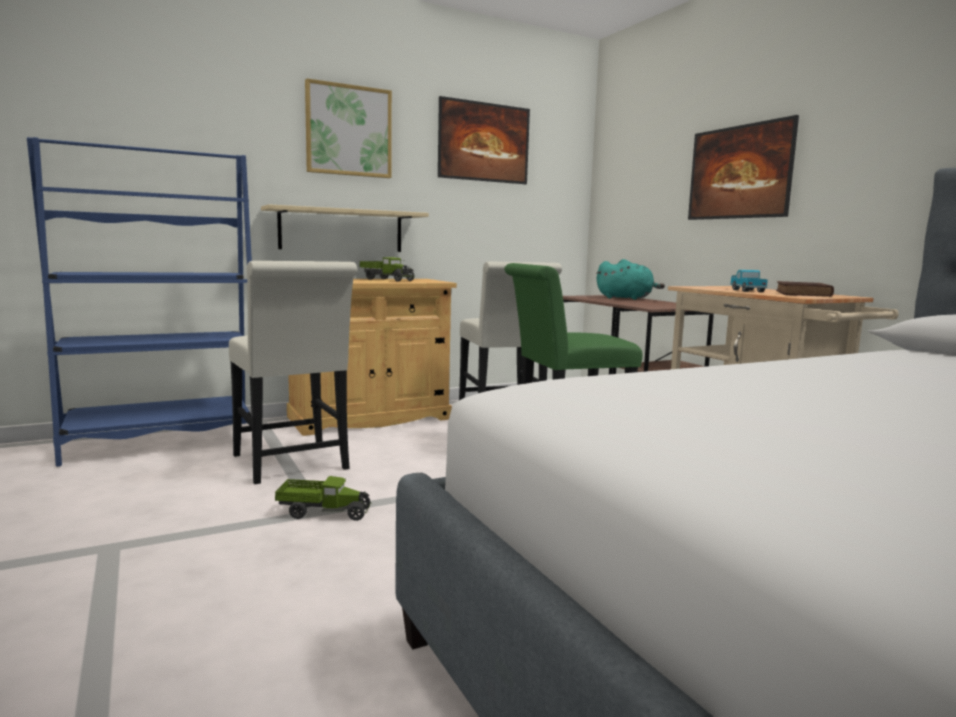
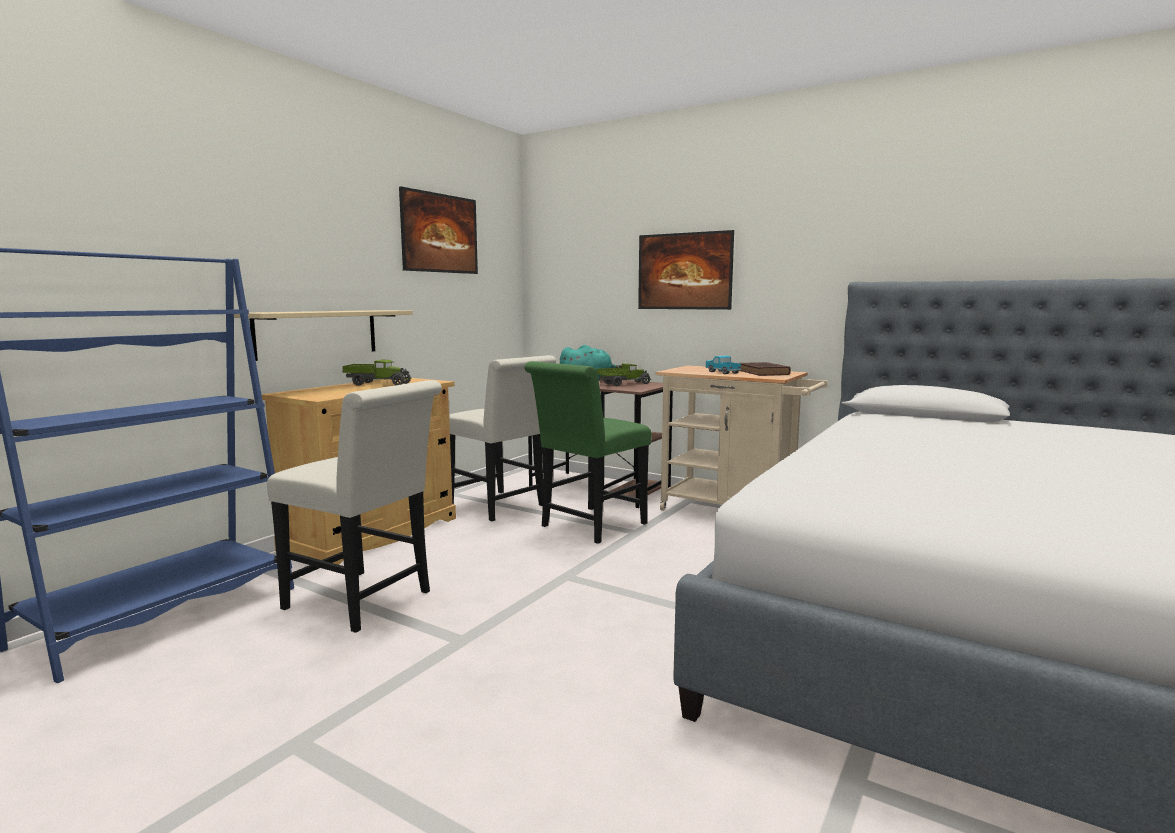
camera: 30 degrees left, 0 degrees up
toy truck [275,476,372,521] -> toy truck moved to [597,363,651,386]
picture [305,78,392,178] -> none

